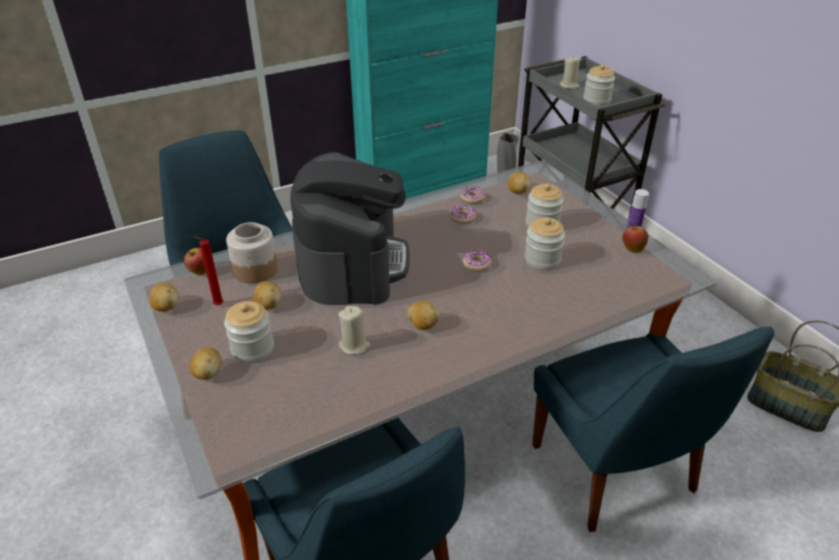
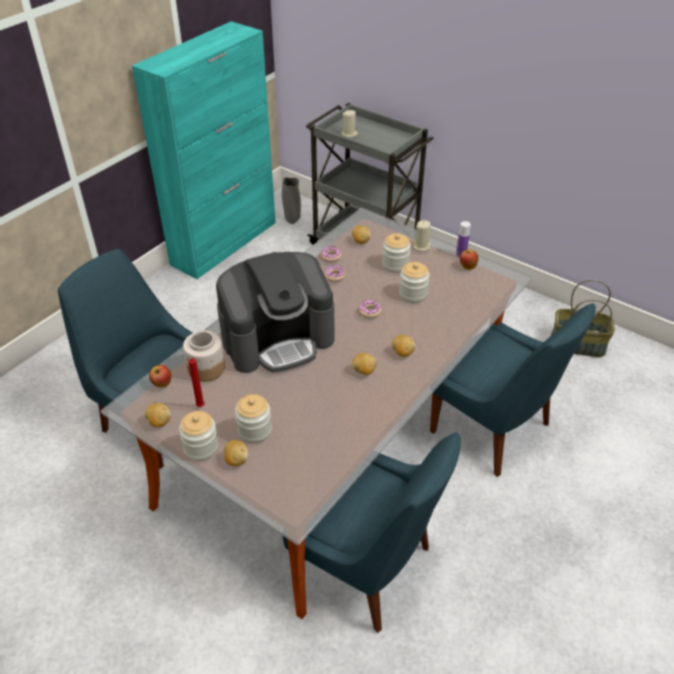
camera: 25 degrees left, 5 degrees up
potato [253,281,281,310] -> potato moved to [392,335,415,357]
coffee machine [290,152,410,305] -> coffee machine turned 90 degrees clockwise [216,252,334,373]
beige candle [338,306,370,355] -> beige candle moved to [413,220,431,251]
jar [583,64,615,106] -> jar moved to [179,411,218,461]

